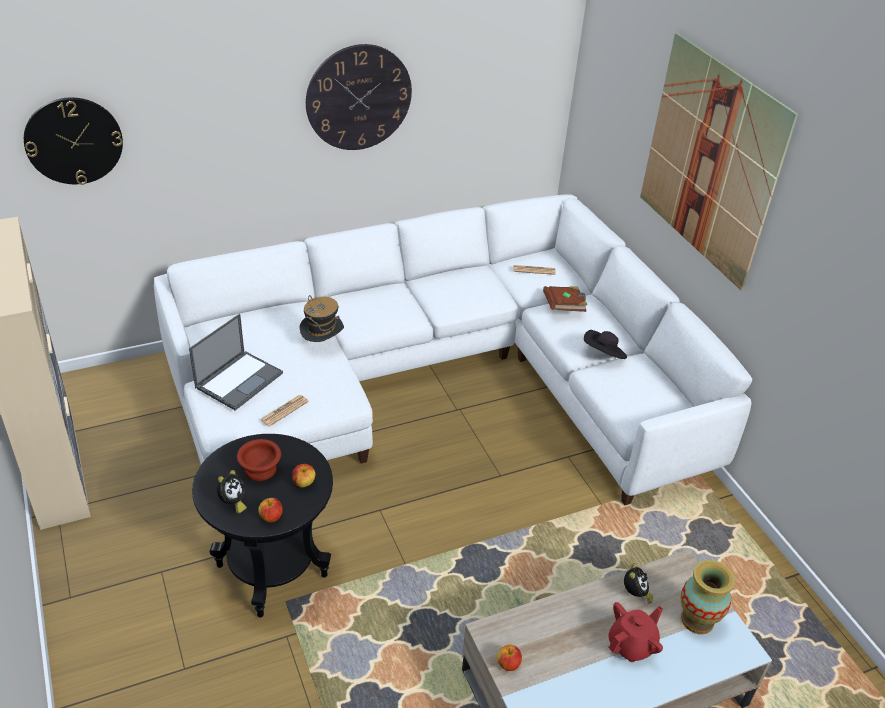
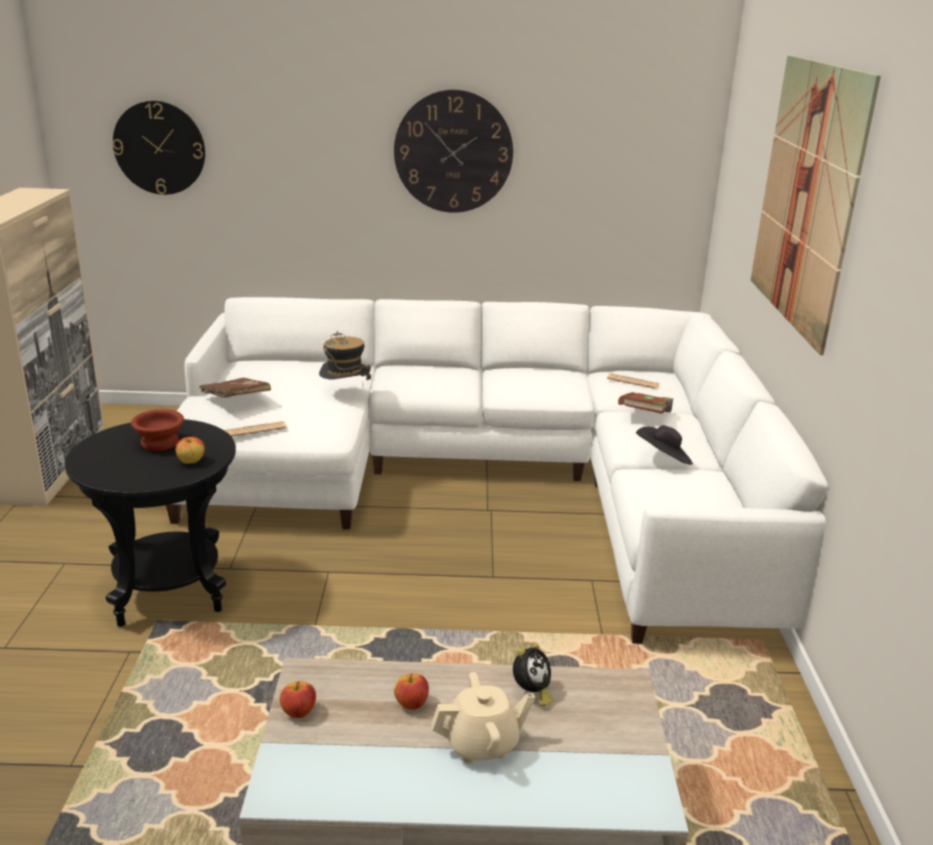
camera: 25 degrees right, 15 degrees down
laptop [189,314,283,411] -> brown book [199,378,271,398]
alarm clock [217,470,247,513] -> none
apple [258,498,283,522] -> apple moved to [394,673,429,710]
red teapot [608,602,663,662] -> beige teapot [431,672,535,764]
vase [681,560,735,634] -> none

